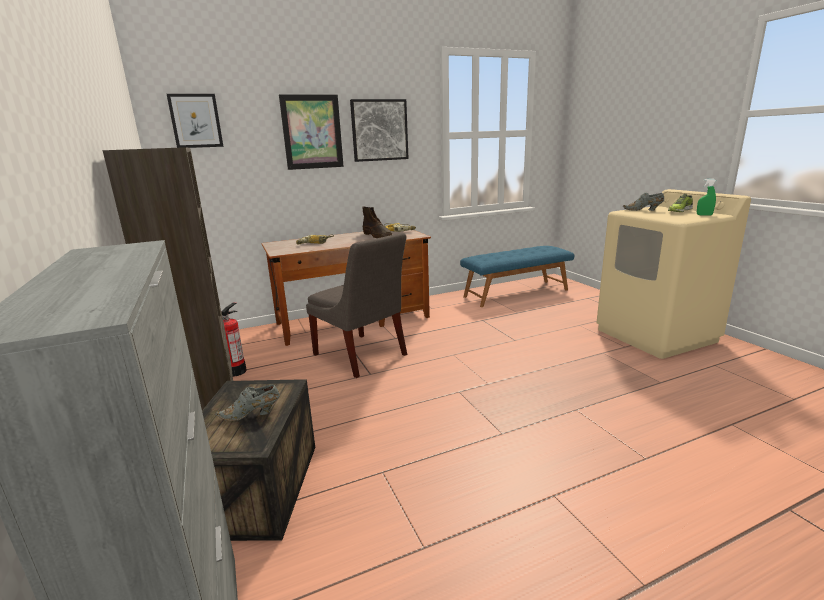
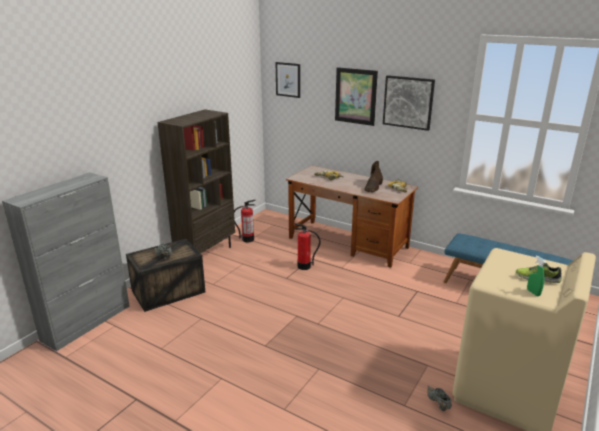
camera: 55 degrees right, 5 degrees up
grey chair [306,233,407,378] -> fire extinguisher [294,223,321,270]
grey shoe [623,192,664,211] -> grey shoe moved to [427,385,452,411]

